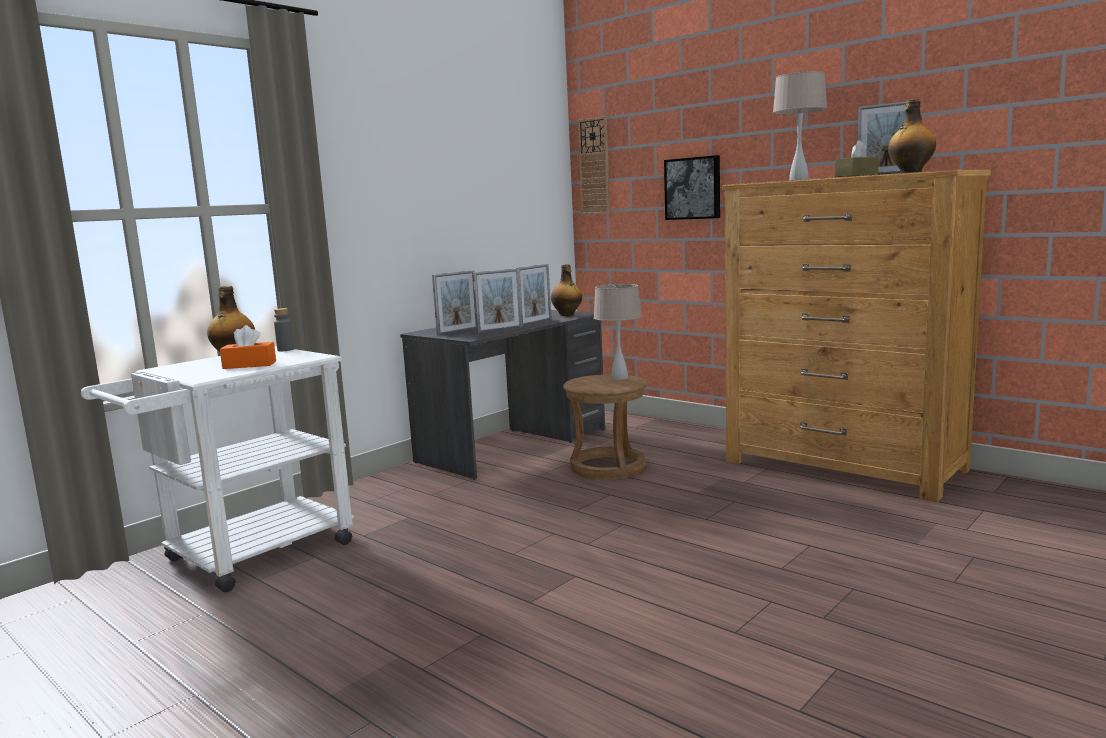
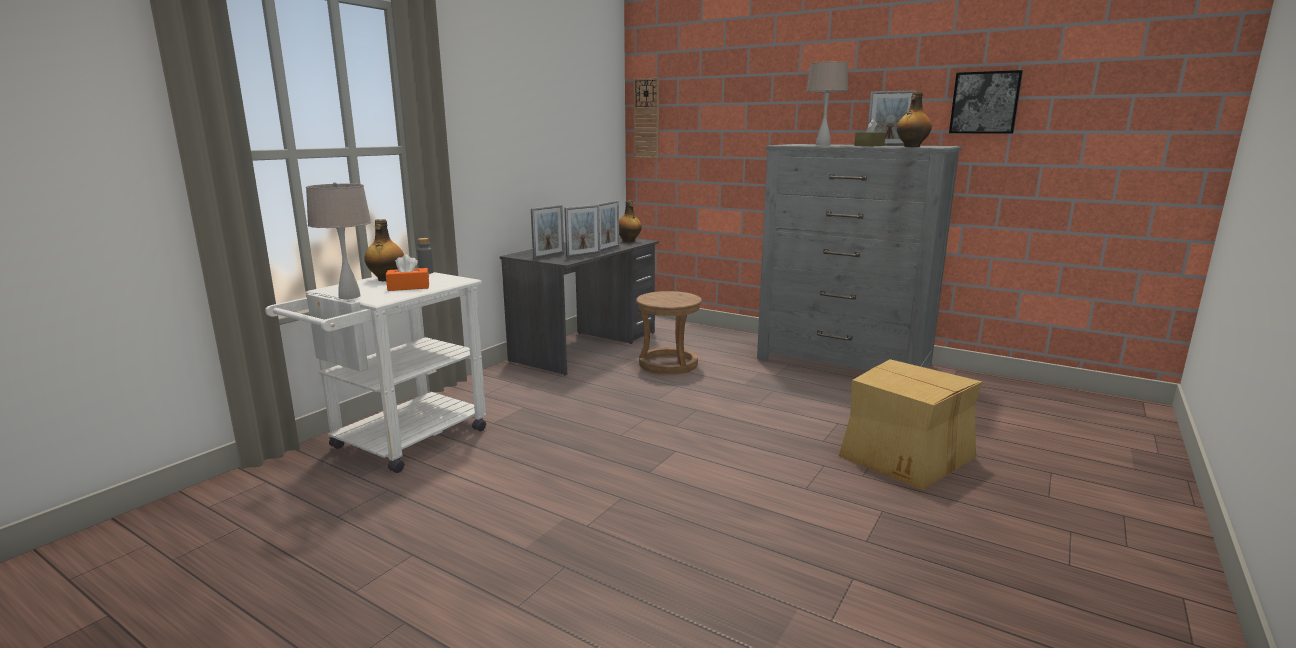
camera: 10 degrees left, 5 degrees up
beige table lamp [594,284,642,380] -> beige table lamp moved to [306,182,371,299]
picture [664,155,720,220] -> picture moved to [949,70,1023,134]
brown dresser [722,170,991,502] -> grey dresser [757,144,962,371]
none -> cardboard box [839,359,982,491]

